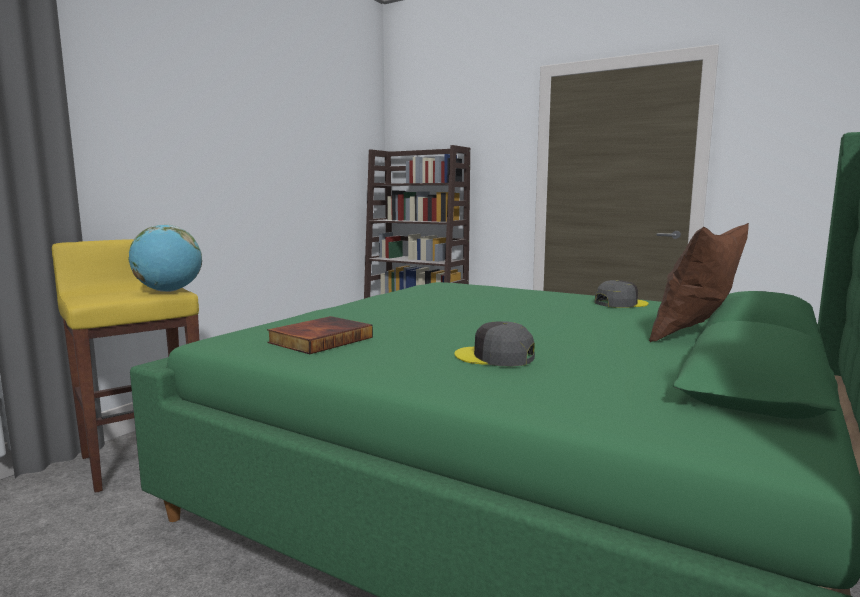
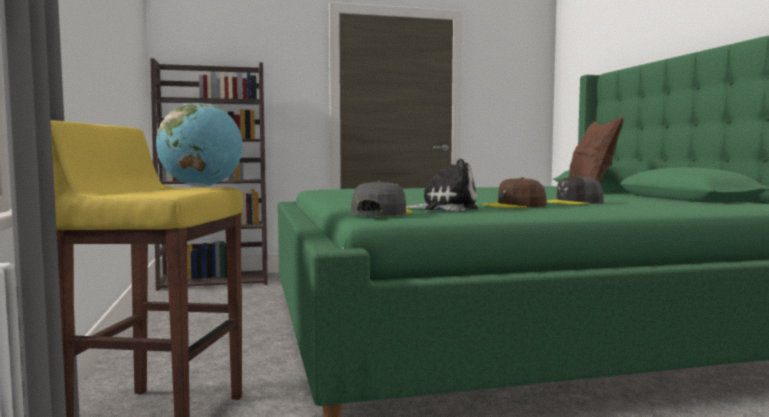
camera: 45 degrees left, 5 degrees down
book [267,316,373,354] -> plush toy [406,159,478,211]
grey cap [594,280,649,308] -> grey cap moved to [351,181,413,216]
none -> brown cap [483,177,547,208]

